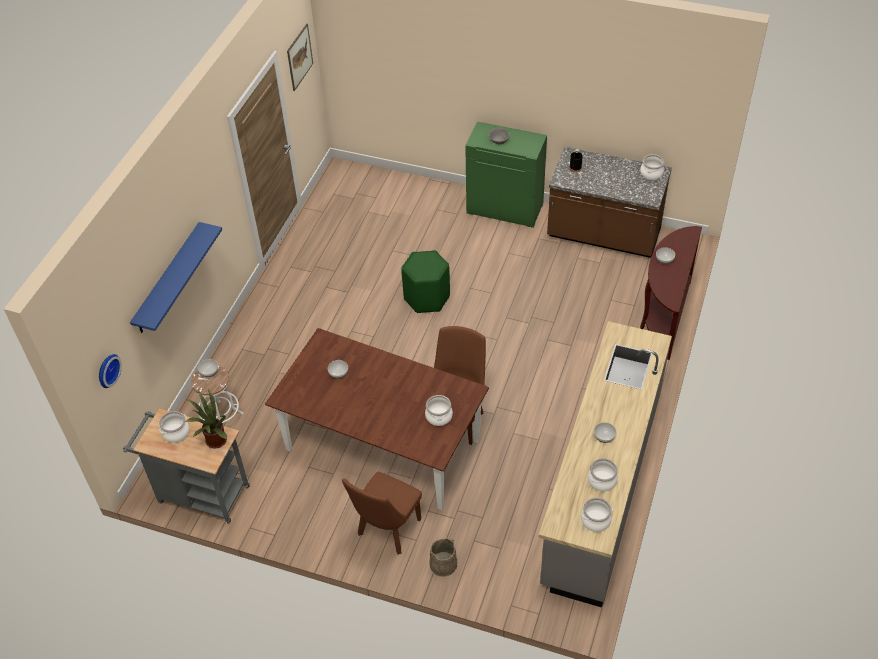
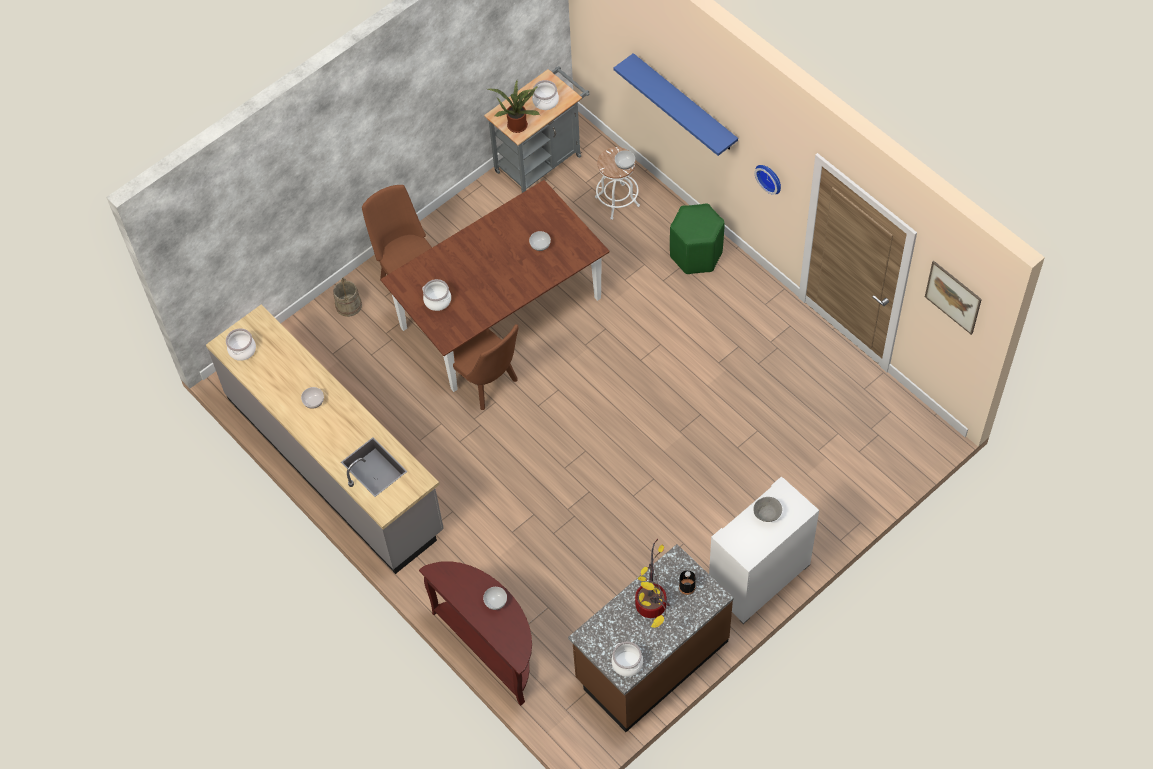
camera: 120 degrees right, 10 degrees up
wall clock [99,354,122,388] -> wall clock moved to [755,165,781,195]
green stool [401,250,450,313] -> green stool moved to [670,203,725,274]
green cabinet [465,122,547,228] -> white cabinet [709,477,819,624]
cooking pot [588,458,618,492] -> none
none -> potted plant [635,539,669,628]

